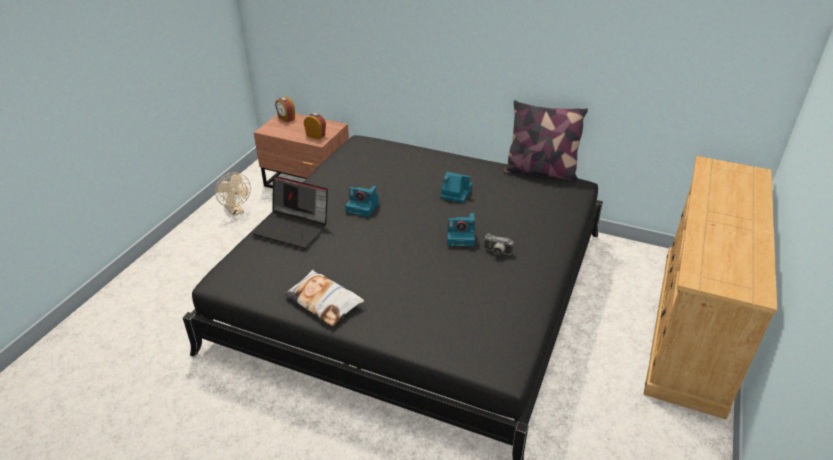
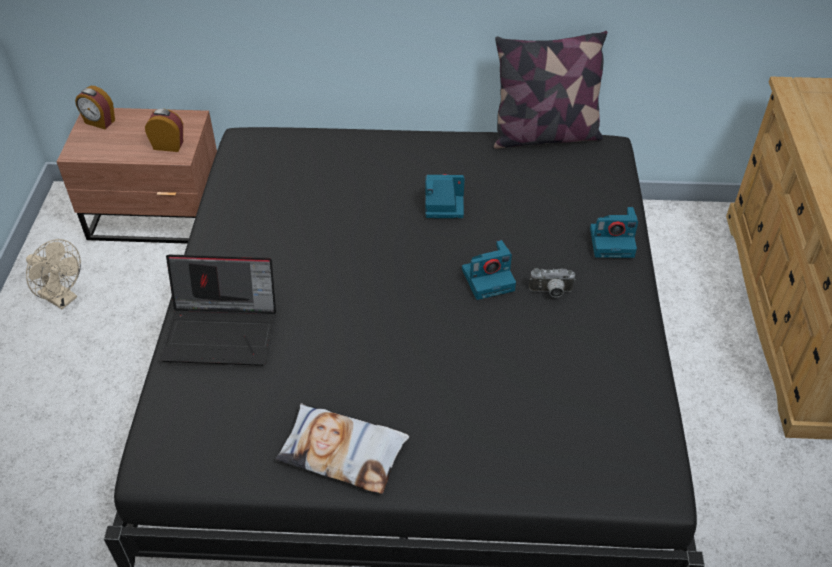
camera: 20 degrees left, 10 degrees up
camera [345,186,379,217] -> camera moved to [590,207,638,258]

